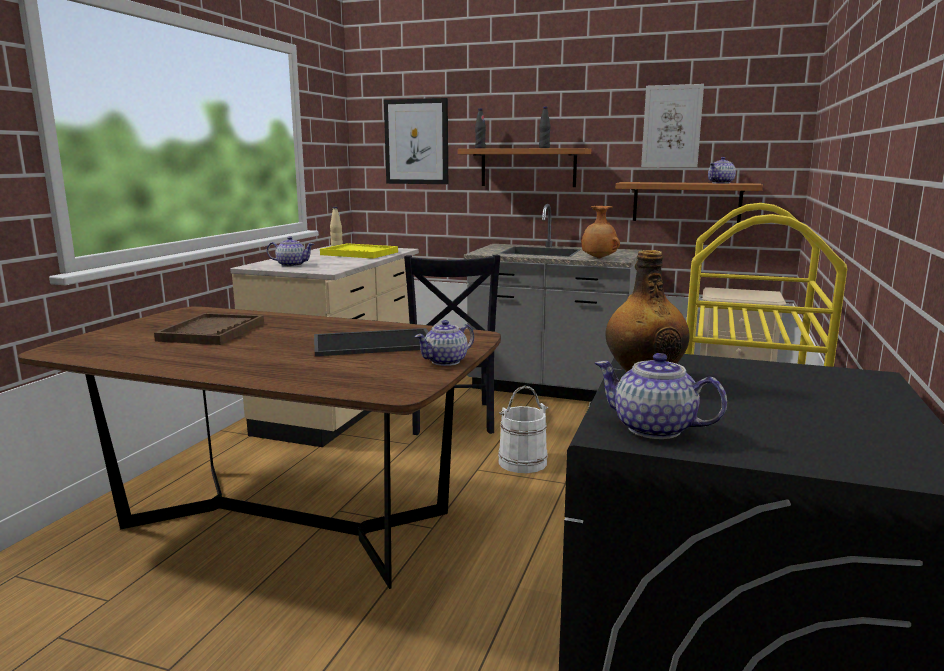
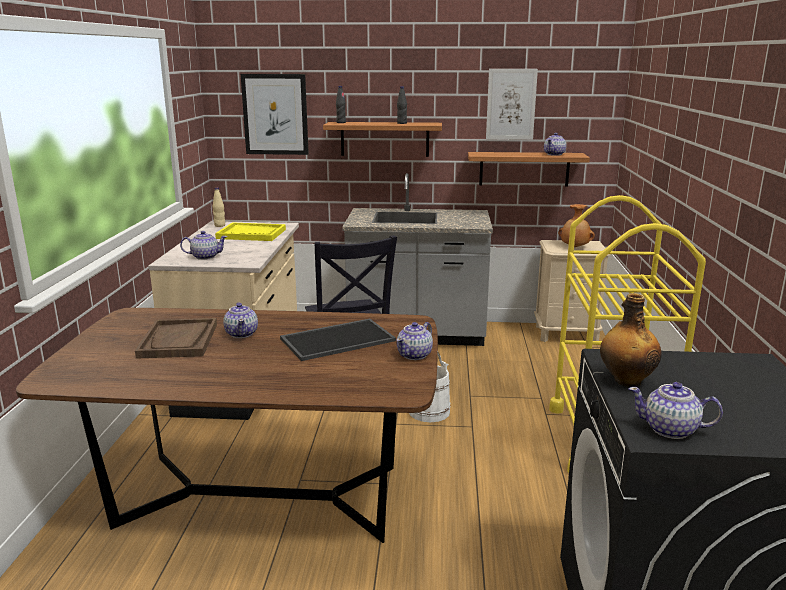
camera: 15 degrees left, 5 degrees up
brown vase [581,206,620,259] -> brown vase moved to [558,204,595,247]
none -> teapot [223,302,258,338]

